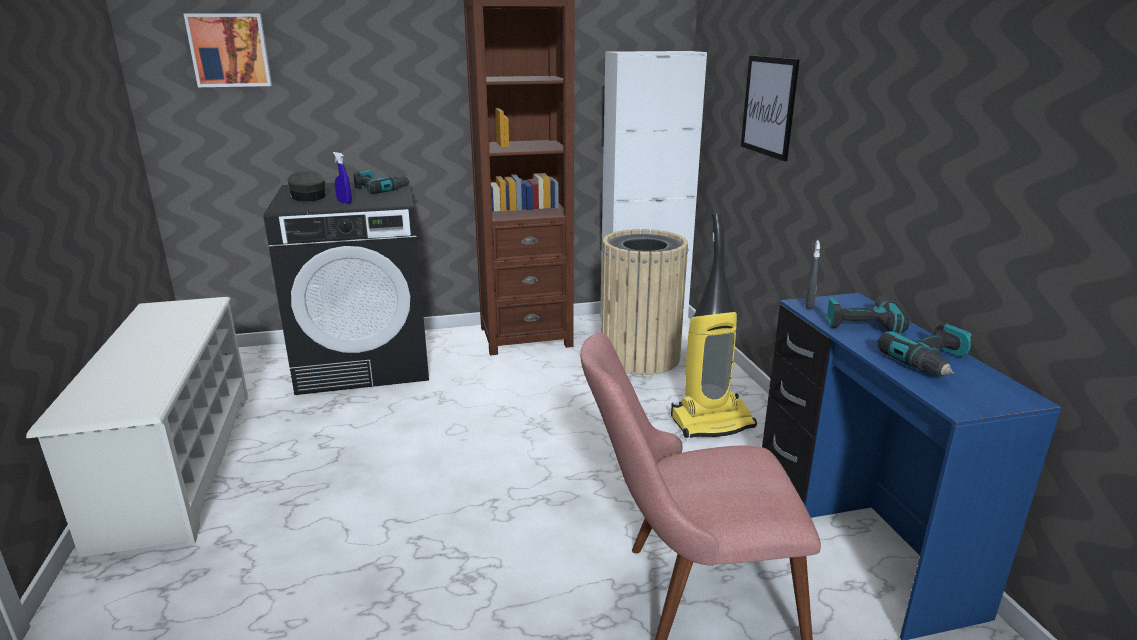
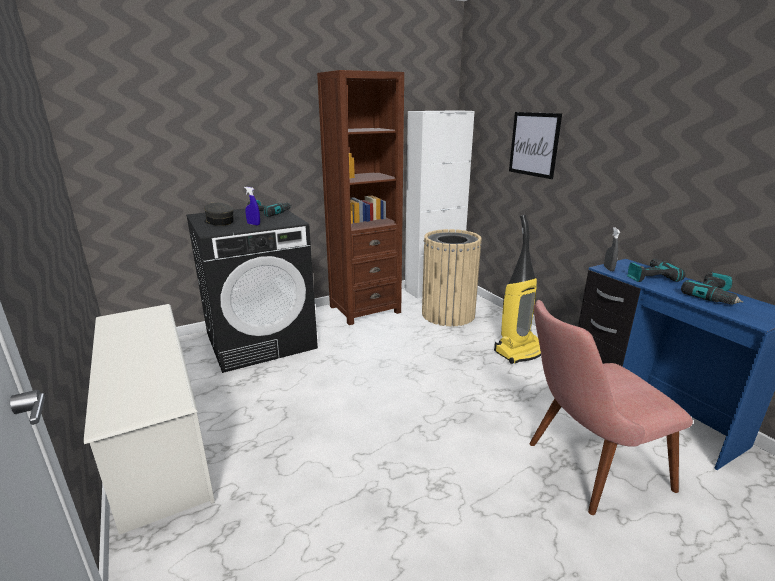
camera: 15 degrees left, 0 degrees up
picture [183,13,272,87] -> none

